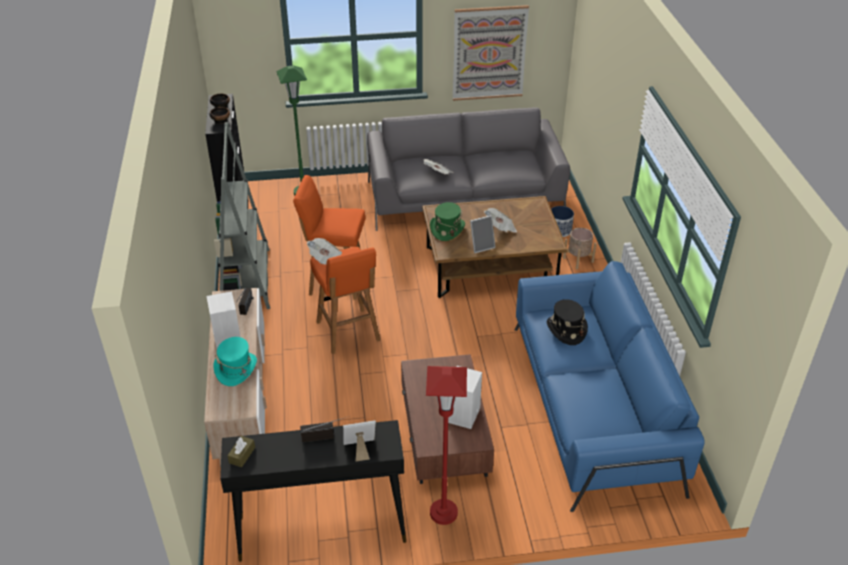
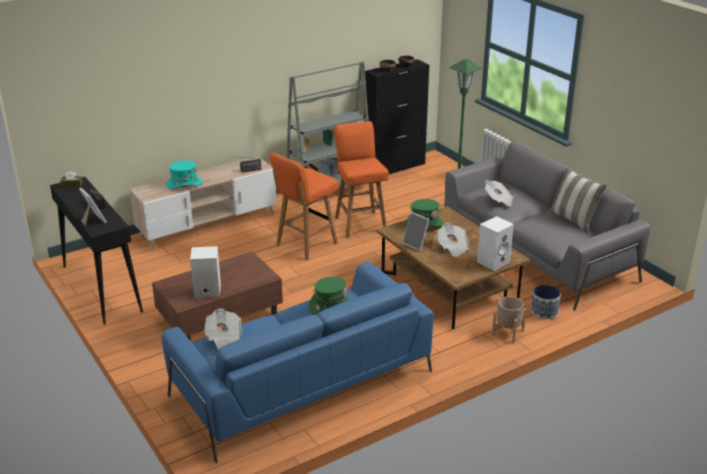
camera: 65 degrees right, 10 degrees down
white speaker [207,291,240,348] -> white speaker moved to [477,216,514,271]
newspaper [307,238,342,265] -> newspaper moved to [204,309,242,350]
red floor lamp [426,366,467,525] -> none
picture [453,5,529,101] -> none
black hat [547,299,588,345] -> green hat [309,277,350,315]
none -> pillow [549,166,607,233]

